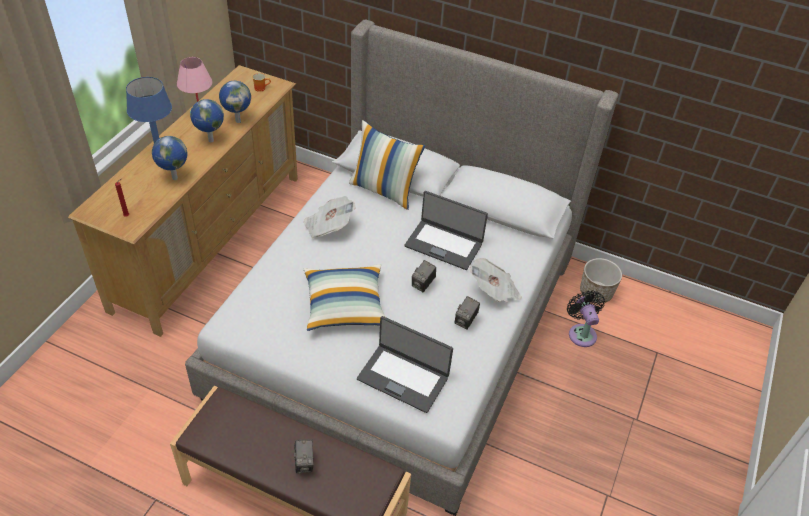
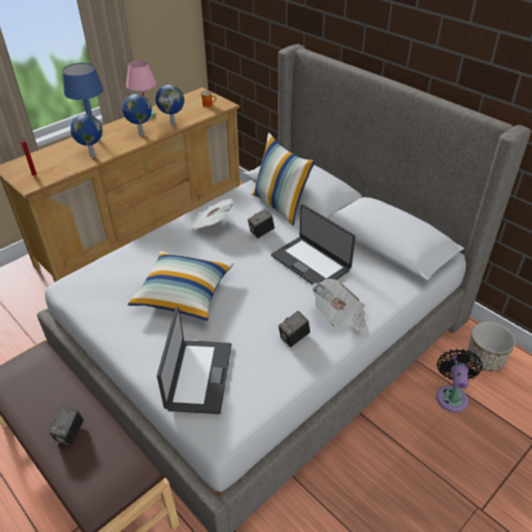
camera: 25 degrees right, 5 degrees down
laptop [357,316,453,413] -> laptop turned 135 degrees counterclockwise [157,307,232,414]
camera [412,260,436,292] -> camera moved to [248,209,275,239]

